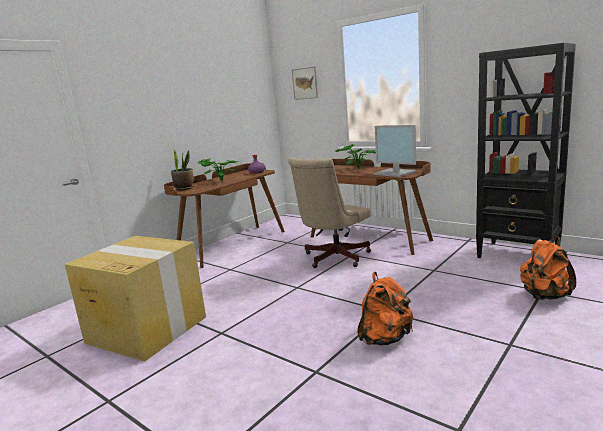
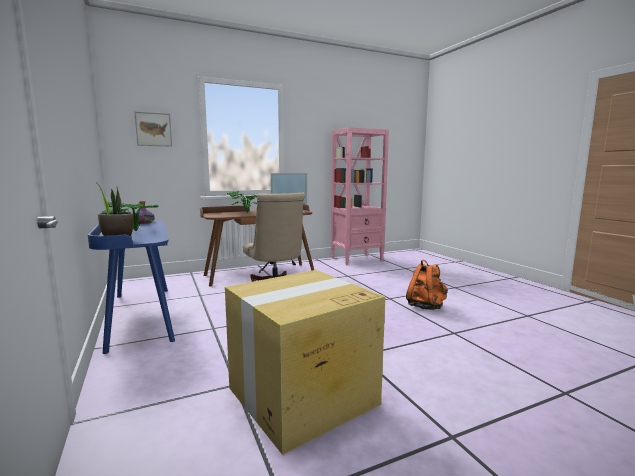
camera: 65 degrees left, 5 degrees down
brown desk [164,163,285,268] -> blue desk [88,220,175,354]
black bookcase [476,43,576,258] -> pink bookcase [331,127,389,265]
orange backpack [520,237,576,300] -> none

